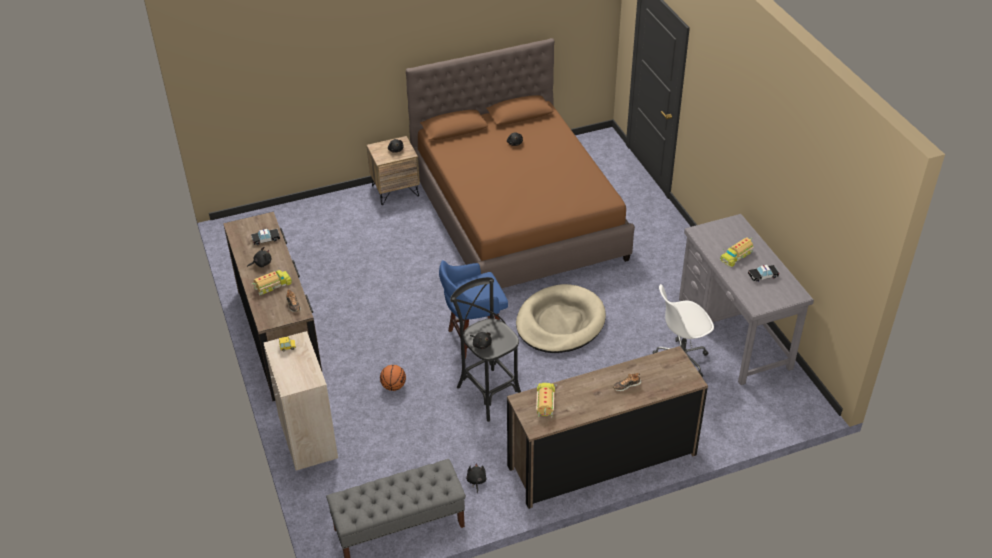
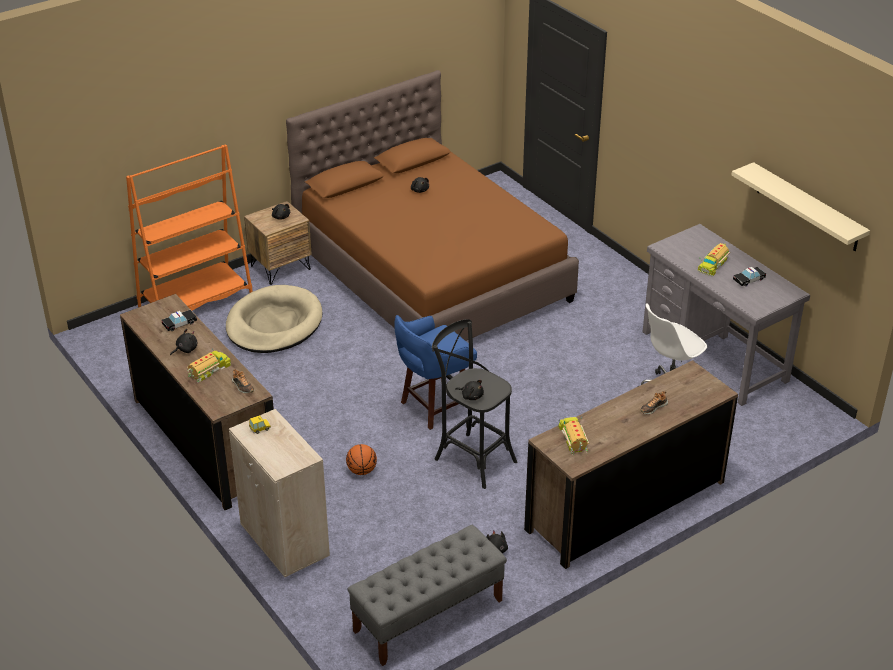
camera: 15 degrees left, 5 degrees down
beige dog bed [516,284,606,353] -> beige dog bed moved to [226,285,322,353]
none -> orange bookcase [126,144,253,310]
none -> beige shelf [731,162,870,251]

